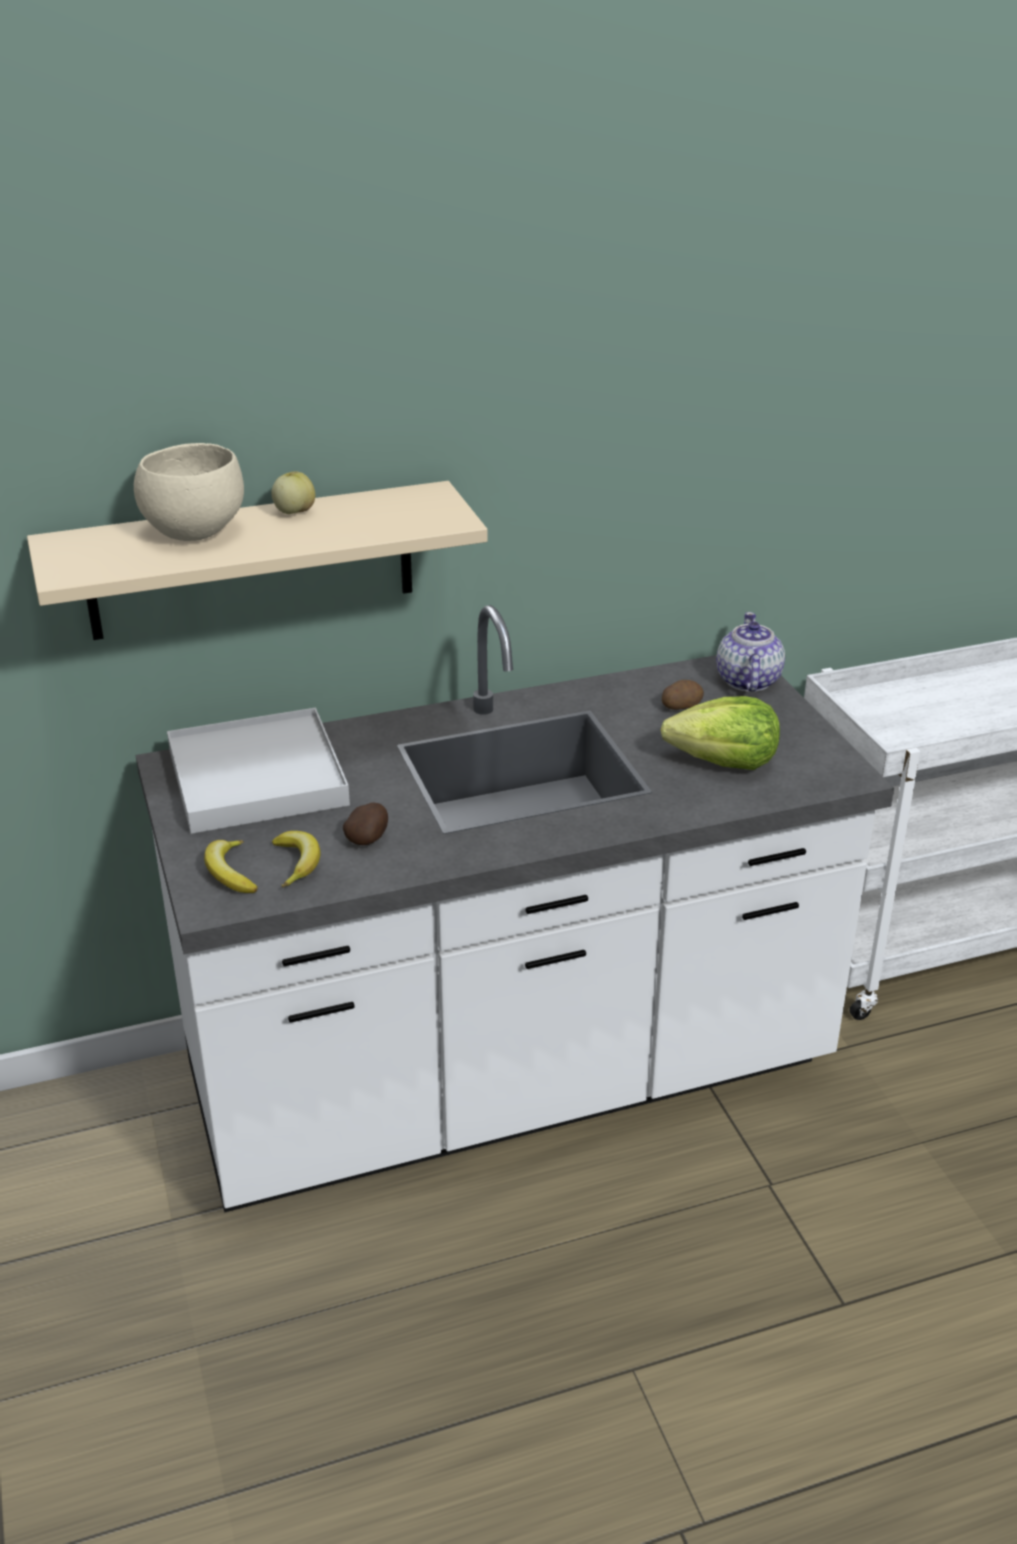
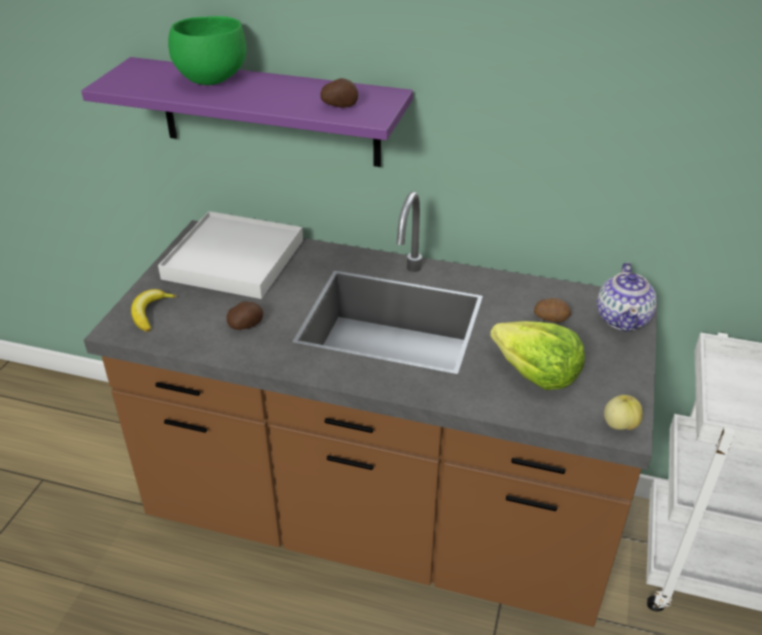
camera: 35 degrees right, 5 degrees up
beige shelf [27,481,488,640] -> purple shelf [81,57,413,167]
beige bowl [134,443,244,541] -> green bowl [168,16,246,85]
white counter [136,605,894,1213] -> brown counter [84,192,658,627]
apple [271,471,315,514] -> apple moved to [604,395,643,430]
banana [272,831,320,887] -> none
teapot [716,612,785,692] -> teapot turned 150 degrees clockwise [597,263,657,332]
none -> potato [320,78,358,108]

